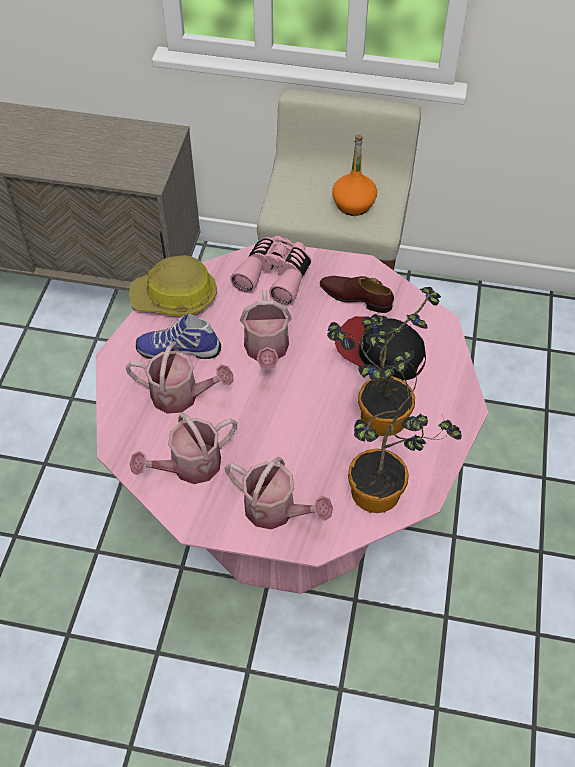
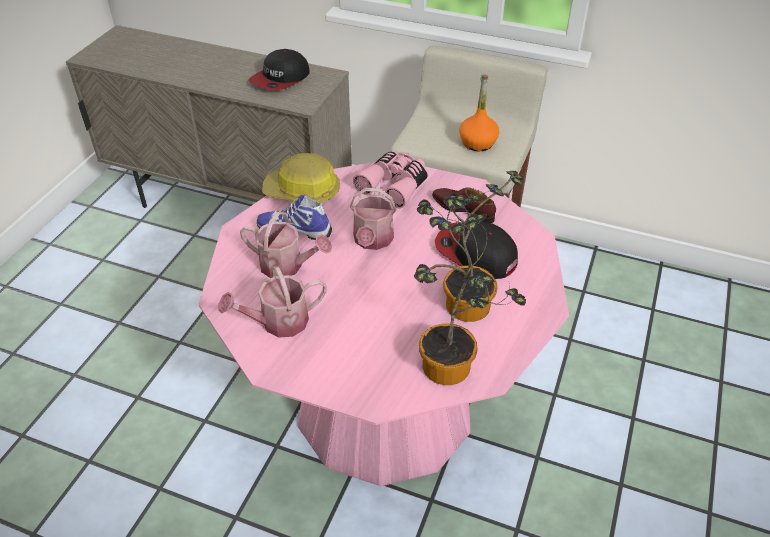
camera: 10 degrees right, 10 degrees down
watering can [225,456,333,530] -> none
none -> cap [249,49,310,90]

